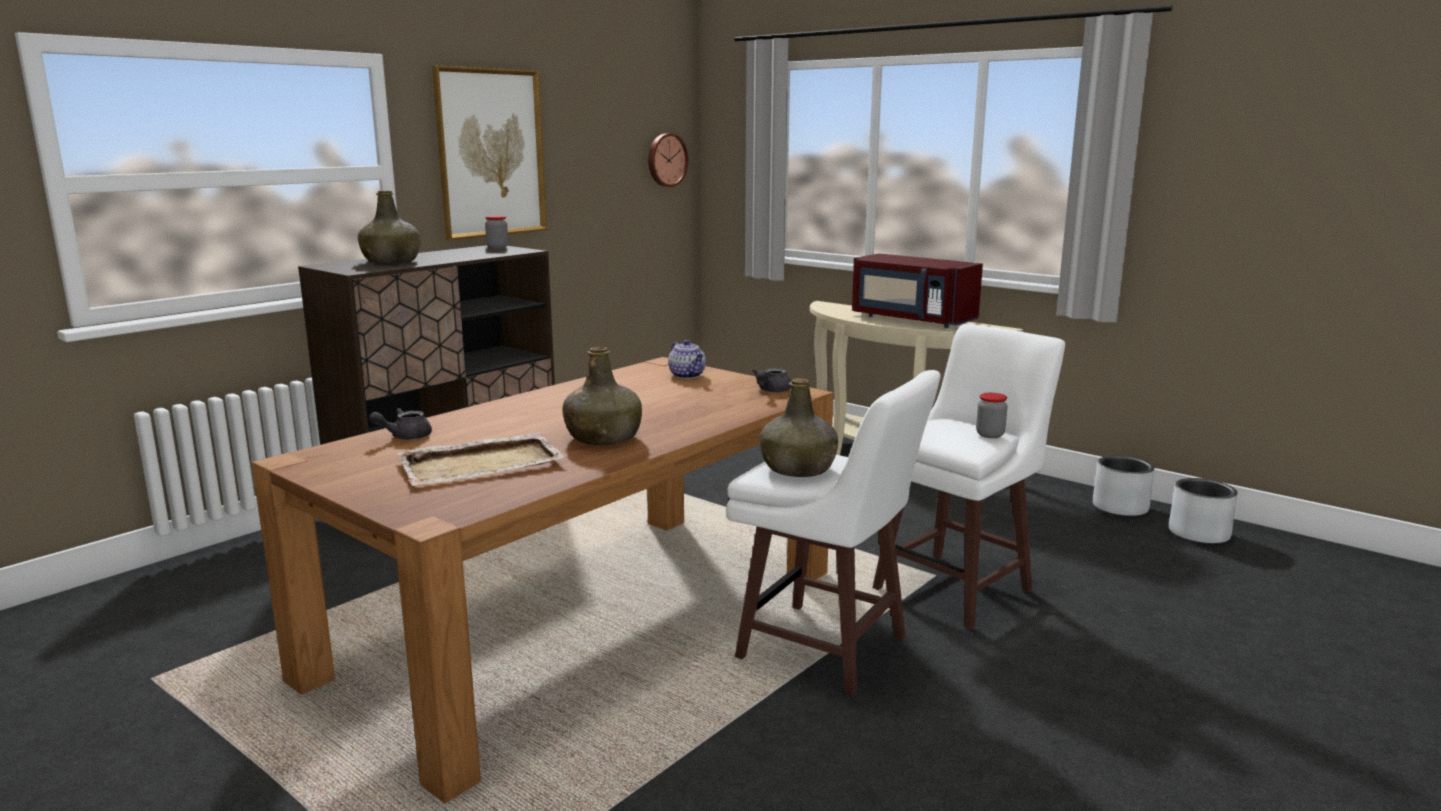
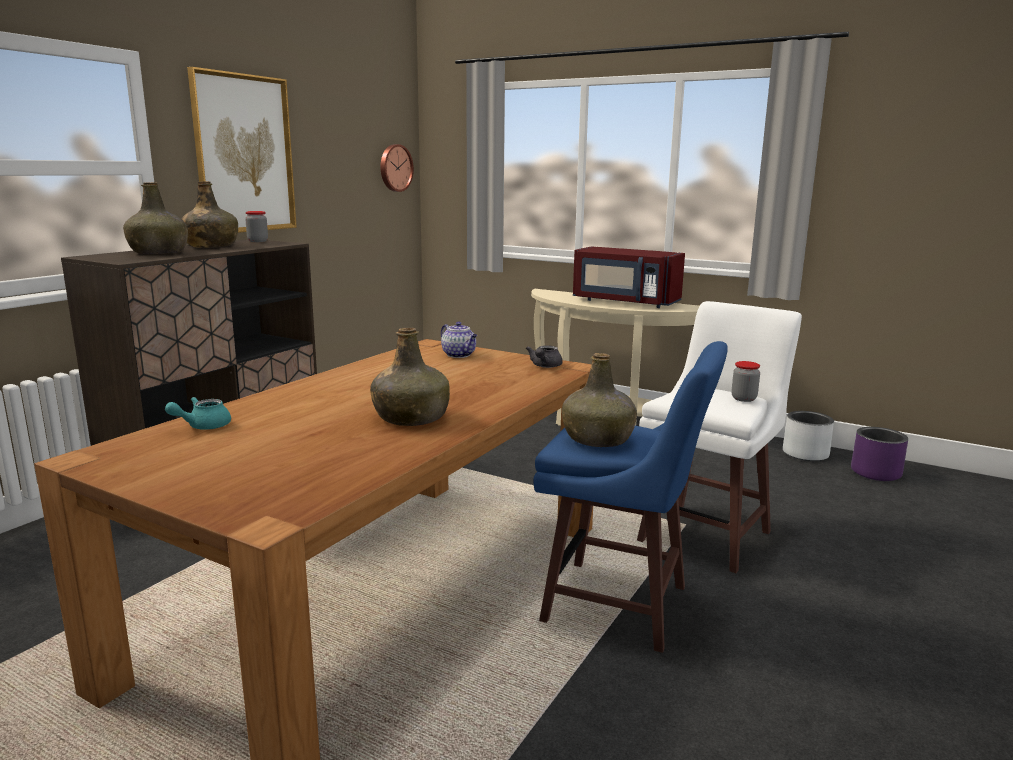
camera: 10 degrees left, 0 degrees up
grey teapot [369,408,432,440] -> turquoise teapot [165,397,231,430]
beige tray [398,432,566,486] -> none
white stool [726,370,941,697] -> blue stool [533,341,728,653]
grey planter [1169,478,1238,544] -> purple planter [851,427,908,481]
none -> green bottle [182,181,238,248]

